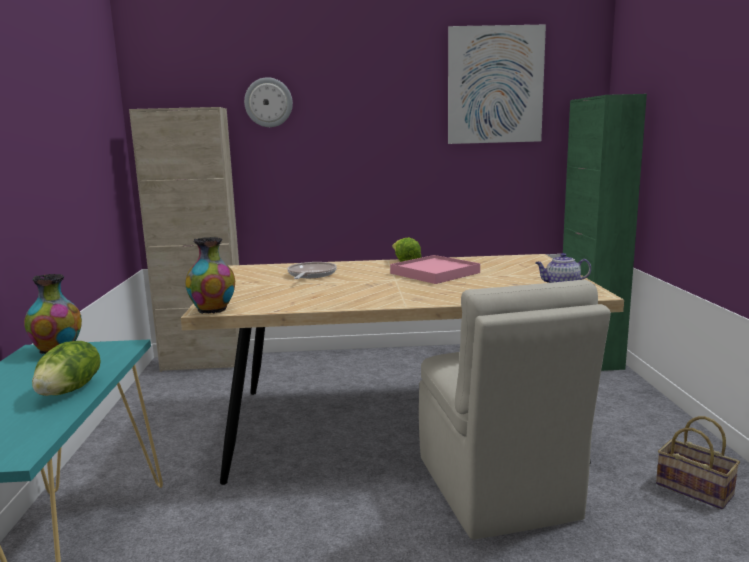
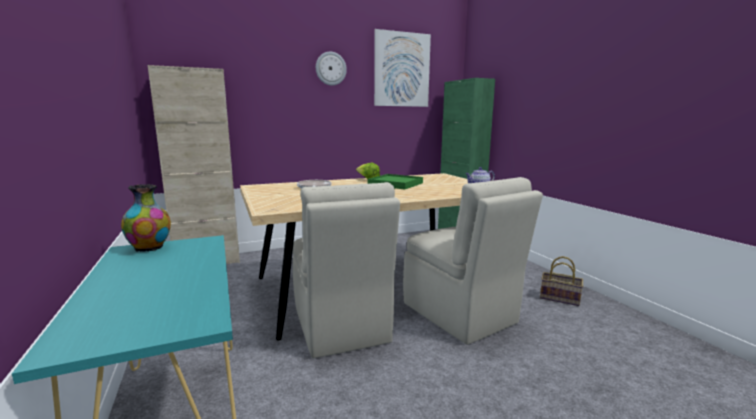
camera: 20 degrees left, 0 degrees up
lettuce [32,341,100,396] -> none
vase [186,237,235,314] -> none
wall clock [244,77,293,127] -> wall clock moved to [316,52,347,86]
pink tray [390,255,480,284] -> green tray [367,174,423,190]
none -> beige chair [293,182,400,358]

